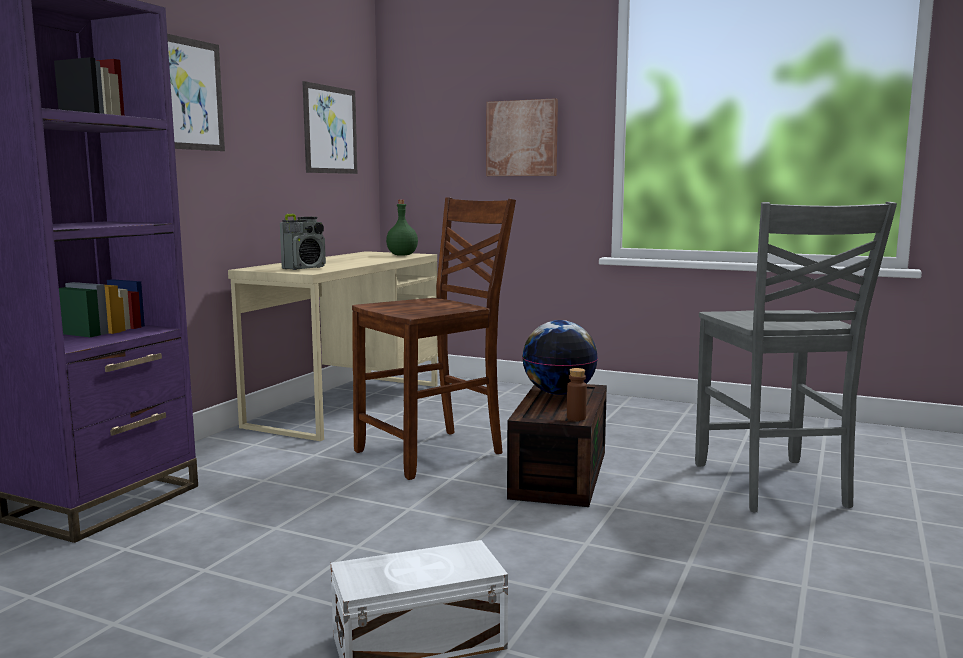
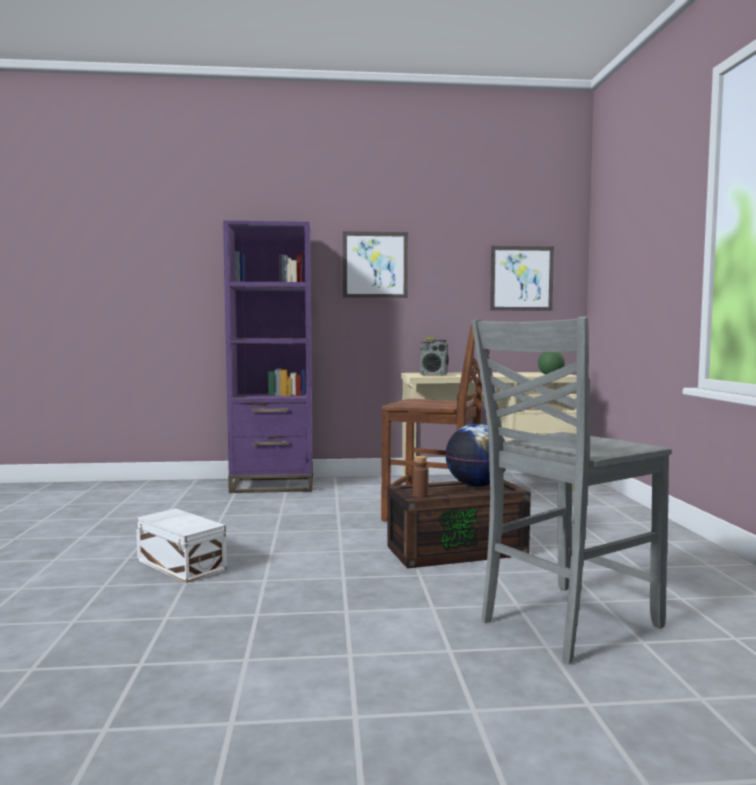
camera: 60 degrees right, 5 degrees down
picture [486,98,558,176] -> none

